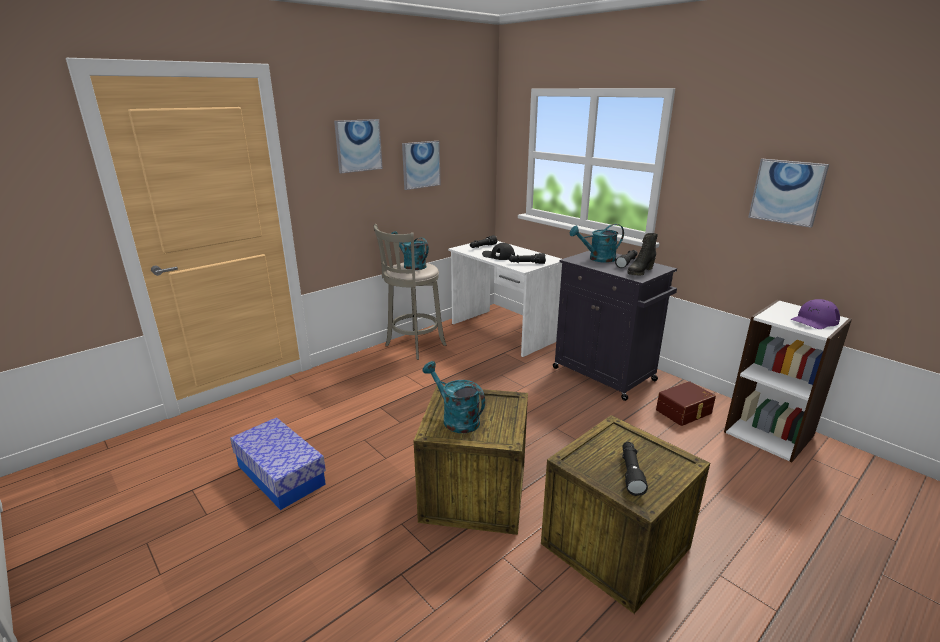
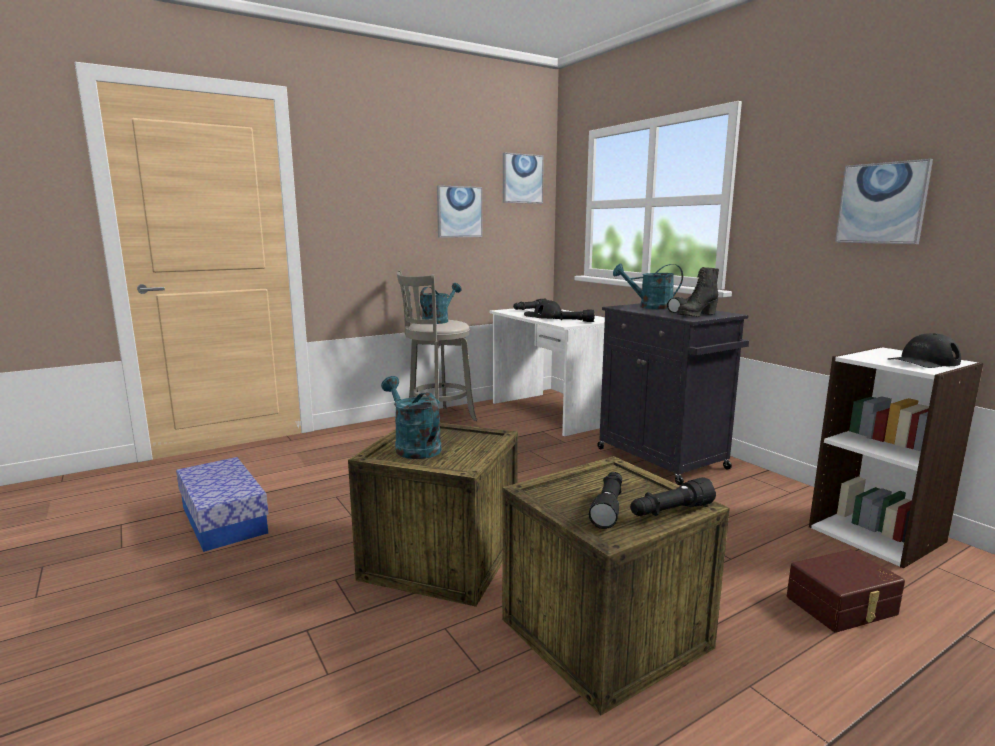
camera: 10 degrees right, 10 degrees down
picture [334,119,383,173] -> picture moved to [503,153,544,204]
turquoise watering can [391,231,429,270] -> turquoise watering can turned 75 degrees clockwise [420,283,461,324]
brown storage box [656,381,716,426] -> brown storage box moved to [787,549,905,633]
purple cap [790,299,840,329] -> black cap [888,333,961,368]
none -> black flashlight [630,477,716,516]

